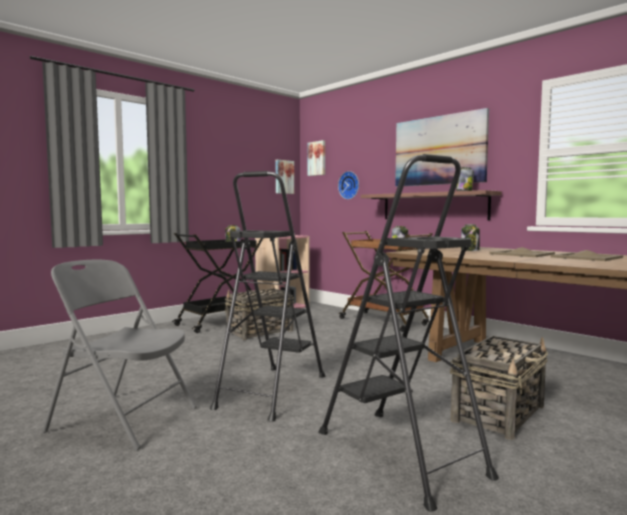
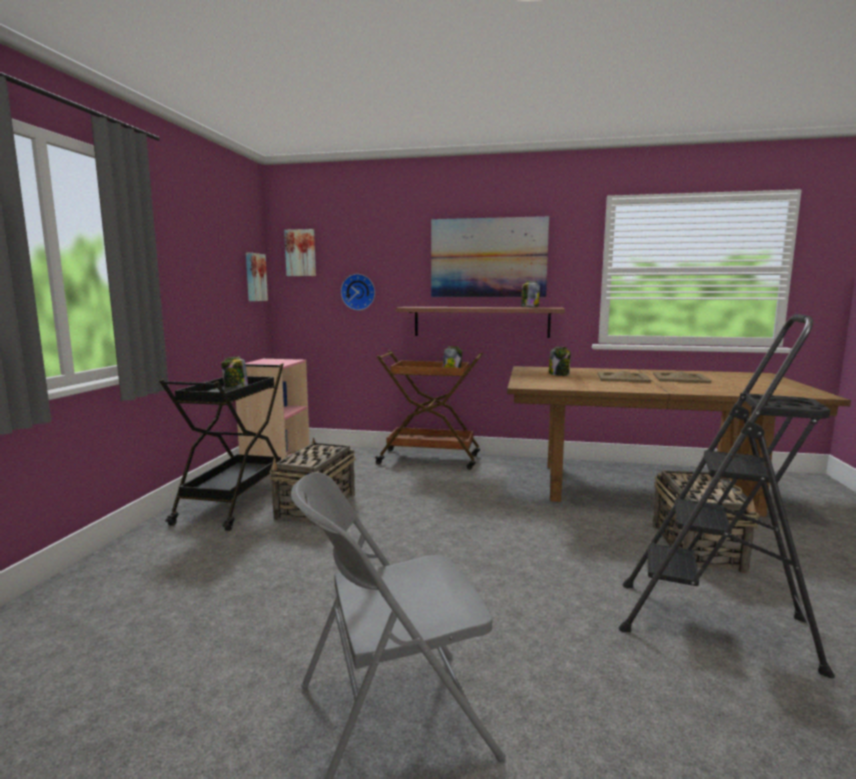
camera: 35 degrees left, 5 degrees up
step ladder [210,171,326,422] -> none

